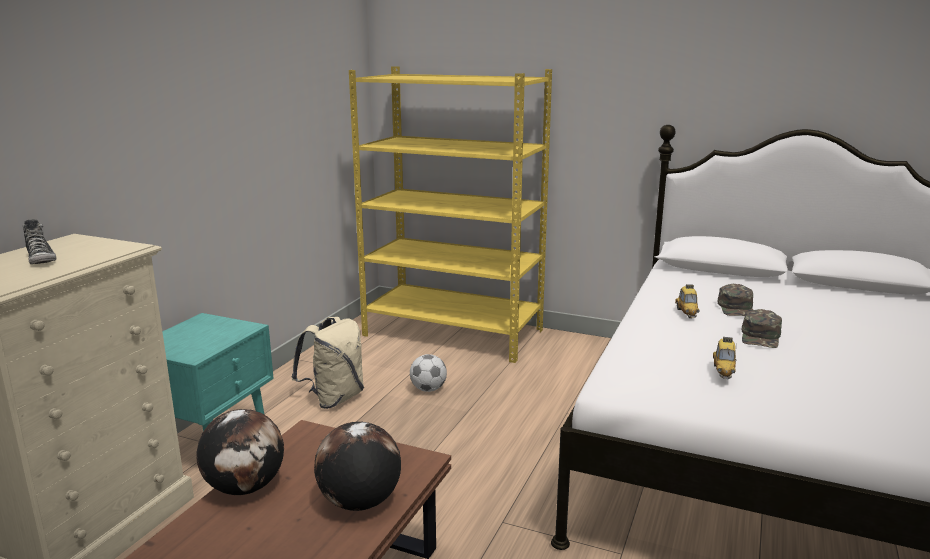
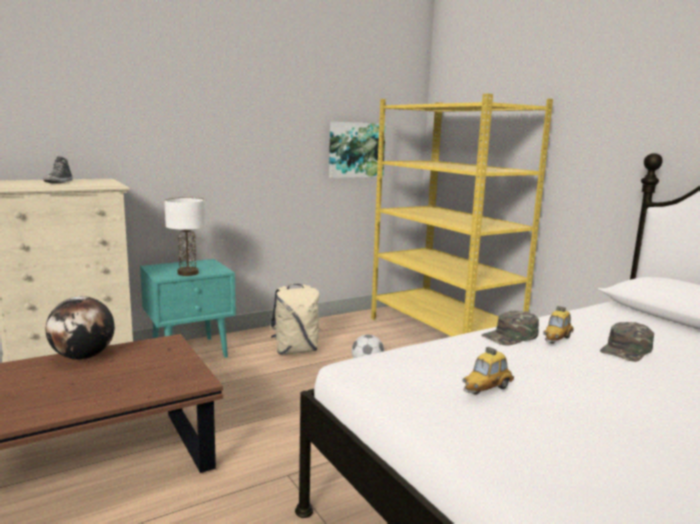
camera: 35 degrees right, 5 degrees down
globe [314,421,401,511] -> none
green cap [742,309,782,348] -> green cap moved to [481,311,539,346]
none -> table lamp [164,197,207,276]
none -> picture [329,122,386,178]

